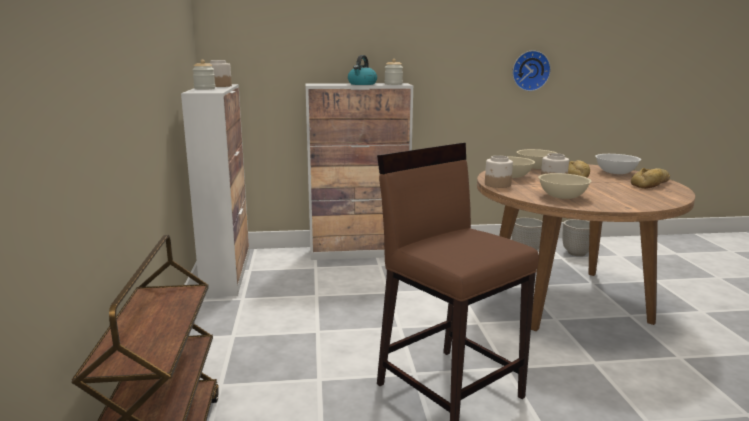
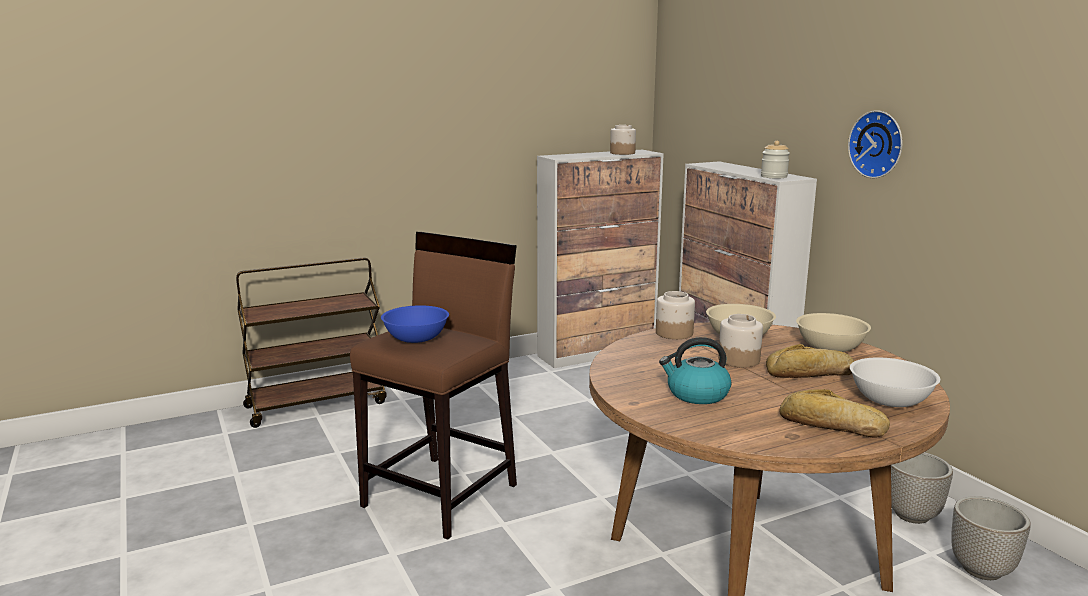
camera: 70 degrees right, 0 degrees up
jar [192,60,216,90] -> none
kettle [348,55,377,85] -> kettle moved to [659,337,731,404]
wall clock [512,50,551,91] -> wall clock moved to [848,110,902,178]
beige bowl [538,173,592,199] -> none
none -> blue bowl [381,305,449,343]

